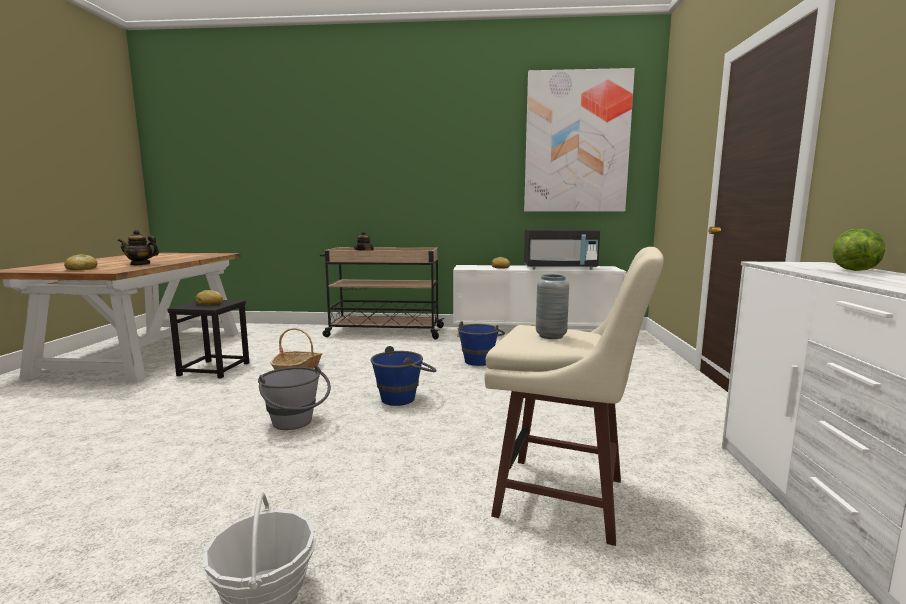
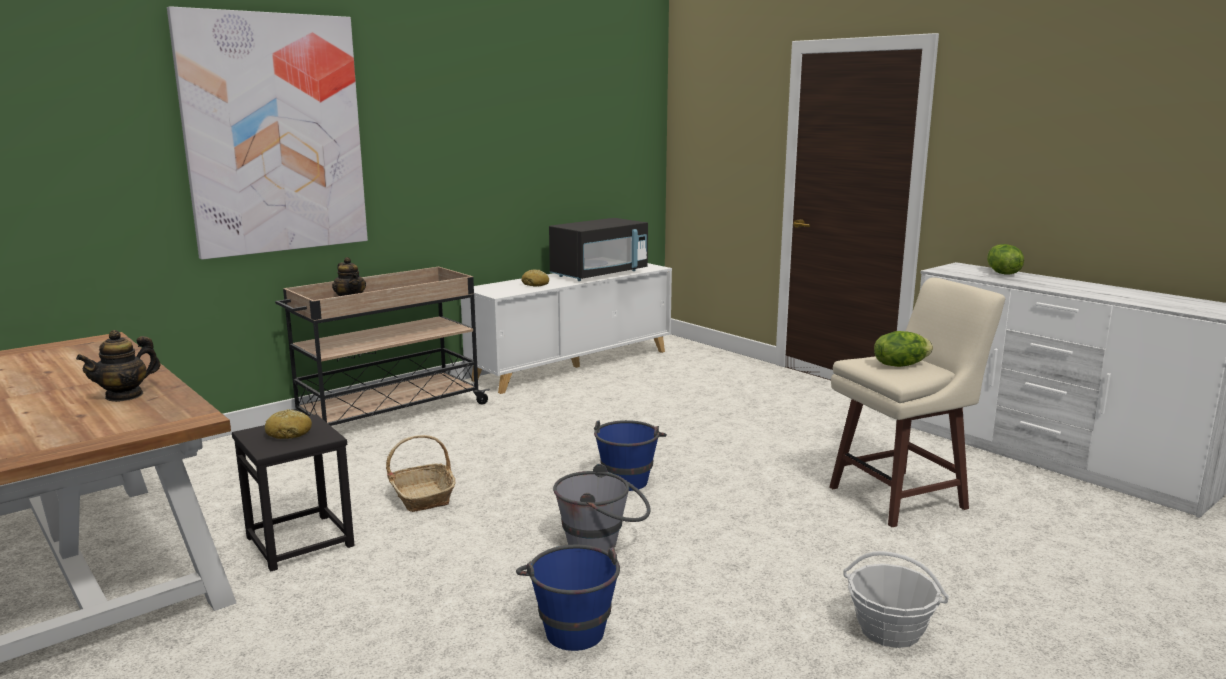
camera: 45 degrees left, 5 degrees up
bread [64,254,98,270] -> none
blue bucket [458,321,505,366] -> blue bucket moved to [516,545,620,651]
picture [524,68,635,211] -> picture moved to [167,6,368,260]
grey vase [536,274,569,339] -> lettuce [874,331,933,367]

